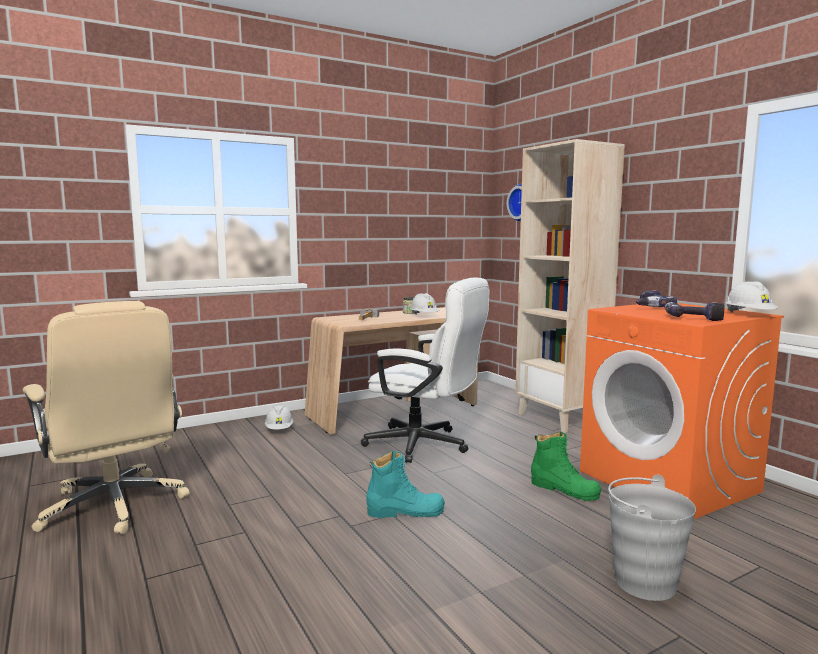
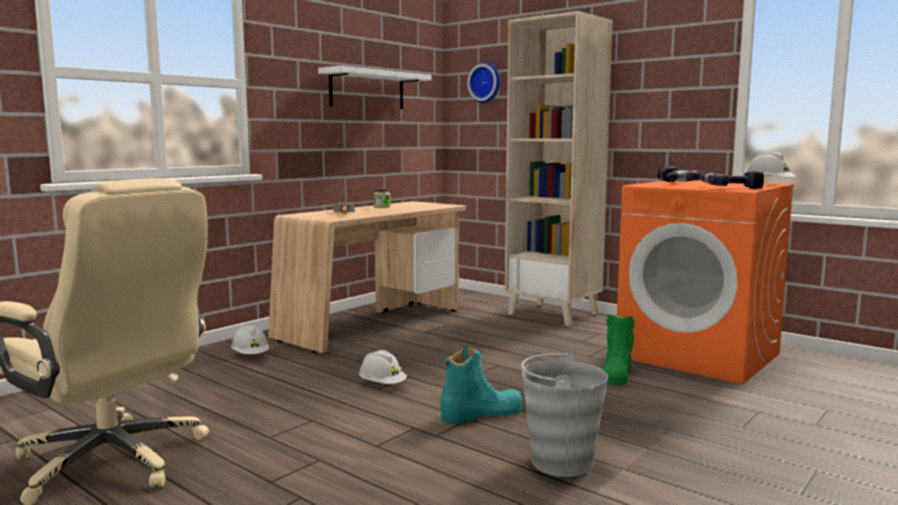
camera: 20 degrees left, 0 degrees up
white office chair [361,277,490,463] -> none
white hard hat [410,293,439,314] -> white hard hat moved to [359,350,407,384]
green boot [531,432,601,501] -> green boot turned 90 degrees clockwise [602,314,634,385]
grey bucket [608,475,696,601] -> grey bucket moved to [521,348,608,477]
none -> white shelf [318,66,432,109]

